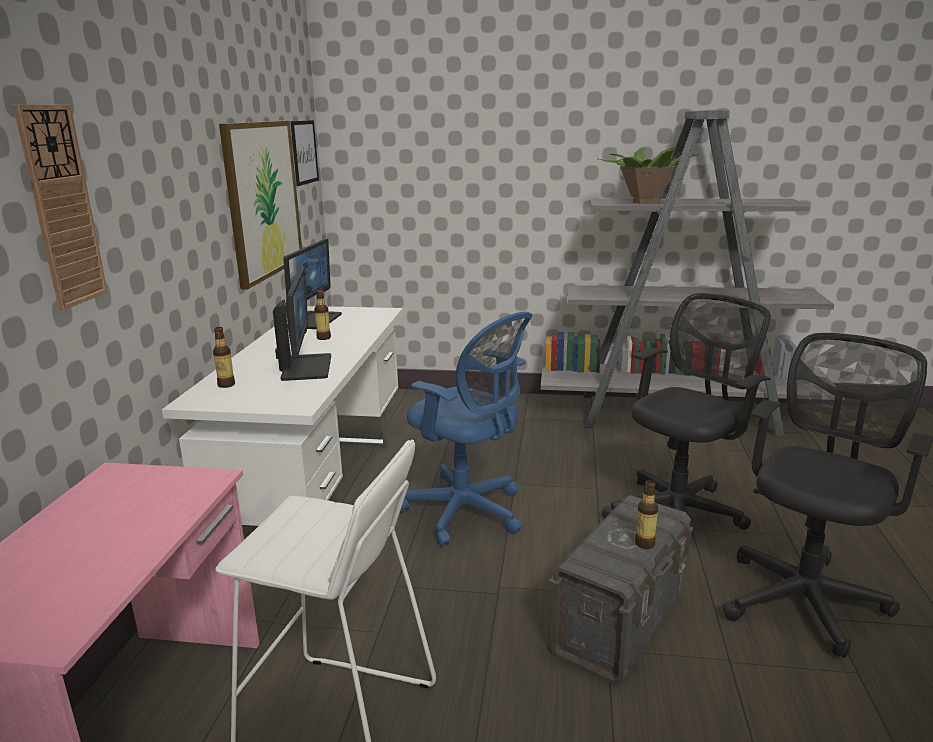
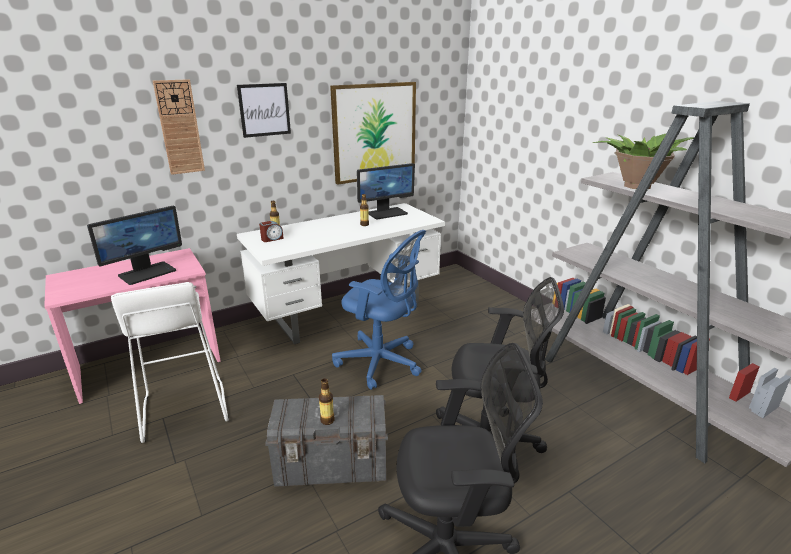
camera: 50 degrees right, 5 degrees up
monitor [273,267,331,381] -> monitor moved to [87,206,182,285]
picture [290,120,319,186] -> picture moved to [237,83,291,138]
blue office chair [400,312,532,547] -> blue office chair turned 60 degrees counterclockwise [332,230,426,390]
none -> alarm clock [259,221,284,242]

